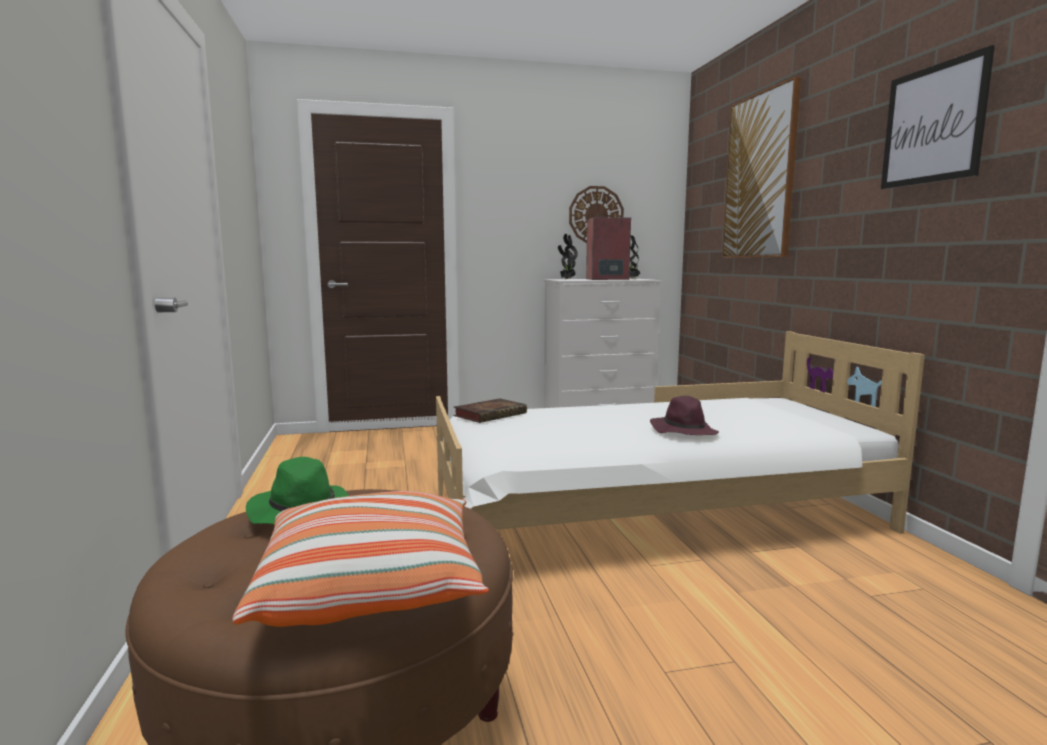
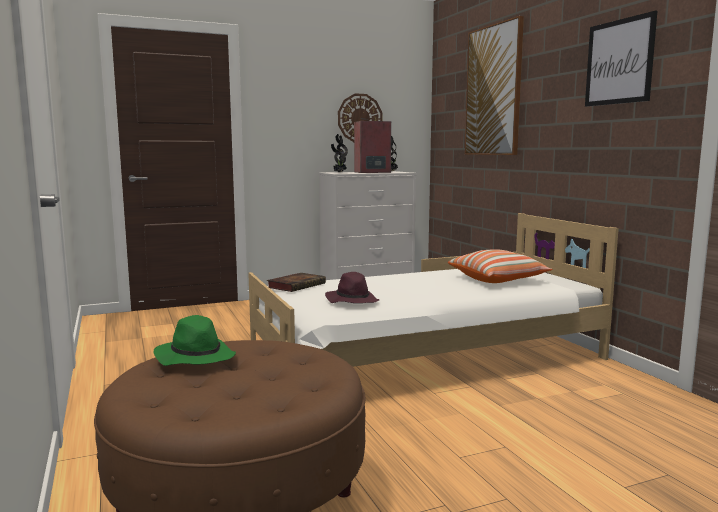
camera: 10 degrees left, 0 degrees up
pillow [233,491,489,627] -> pillow moved to [448,249,552,283]
purple hat [650,396,719,435] -> purple hat moved to [325,272,379,303]

